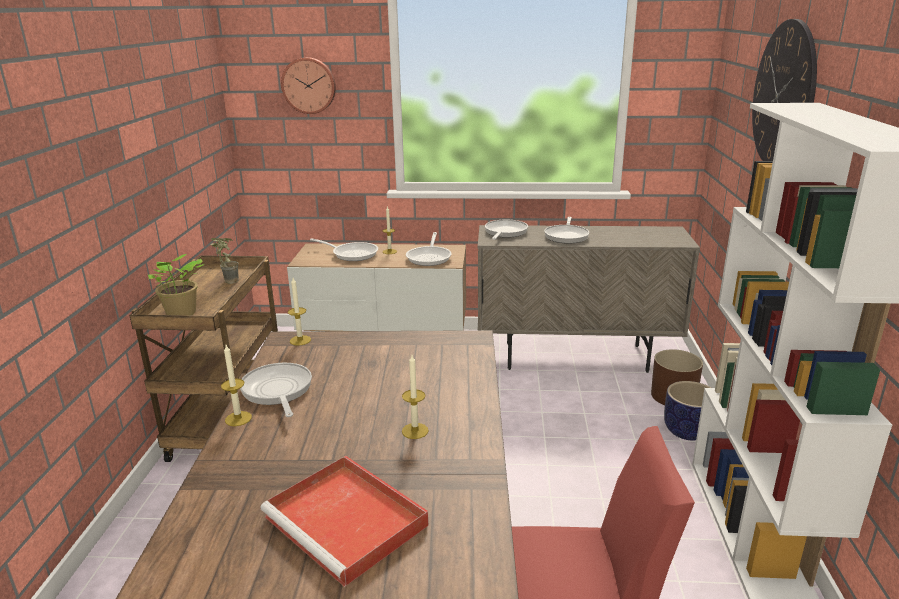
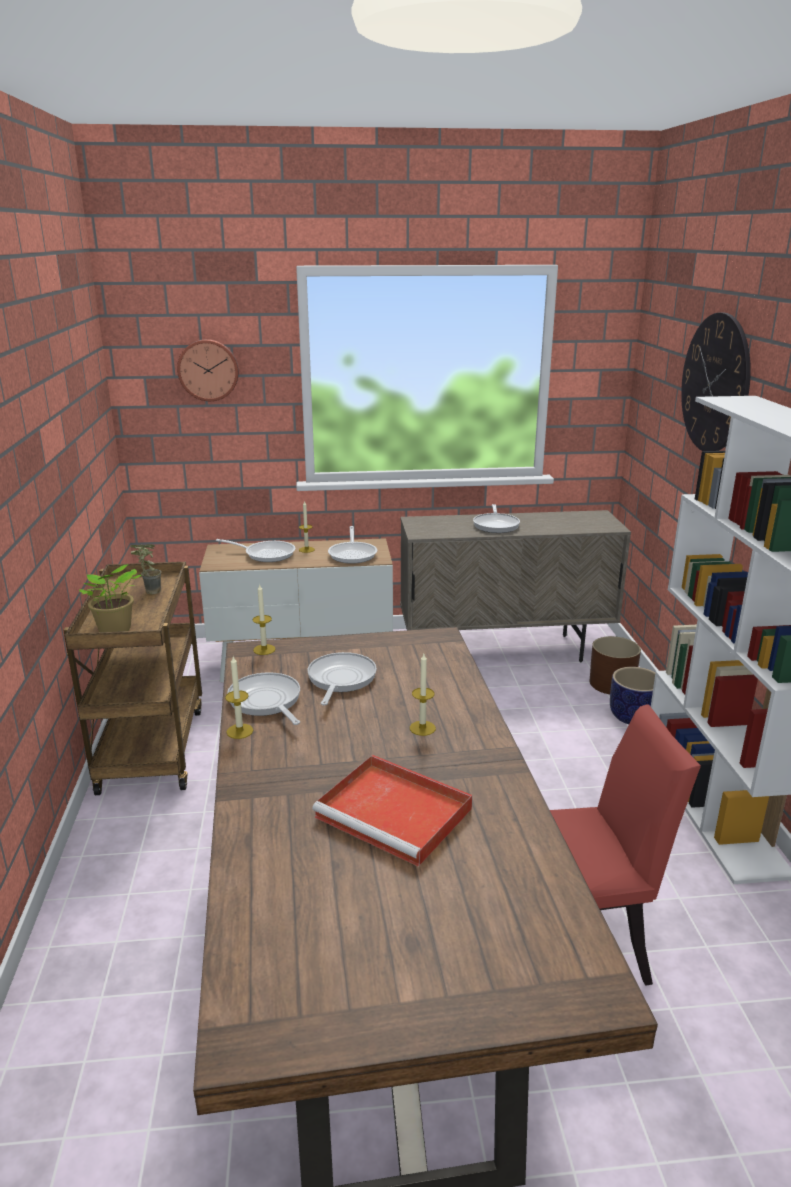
camera: 10 degrees left, 0 degrees up
frying pan [485,220,528,239] -> frying pan moved to [308,652,377,705]

